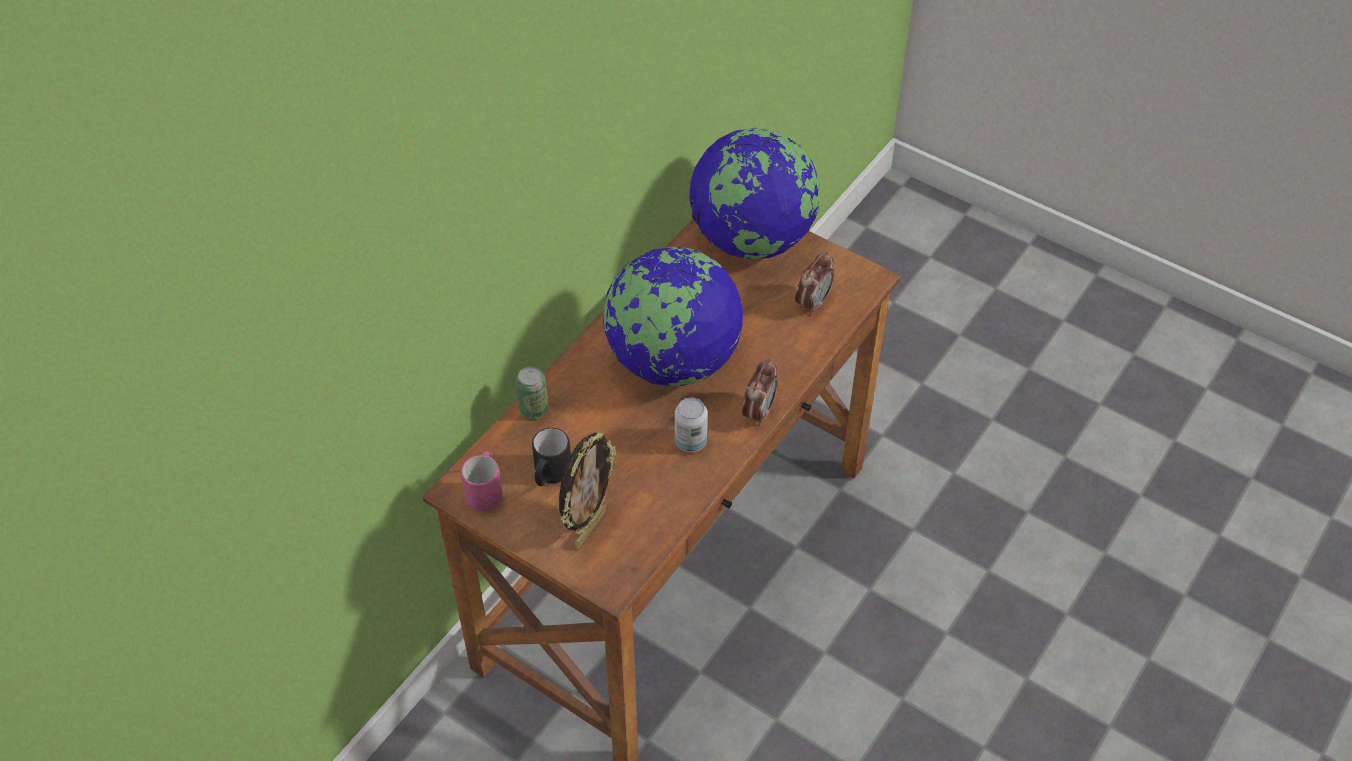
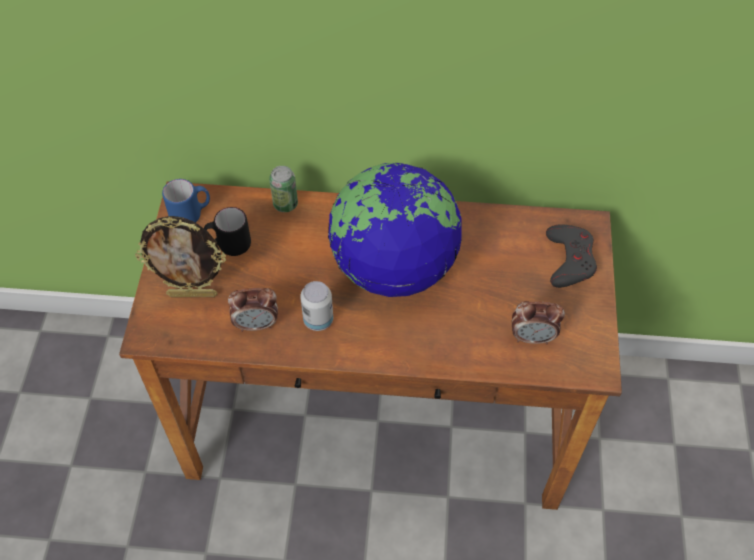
camera: 60 degrees right, 5 degrees up
pink mug [461,451,503,511] -> blue mug [162,179,210,222]
globe [689,128,820,260] -> grey game controller [546,224,597,288]
alarm clock [742,359,778,426] -> alarm clock moved to [228,288,278,332]

